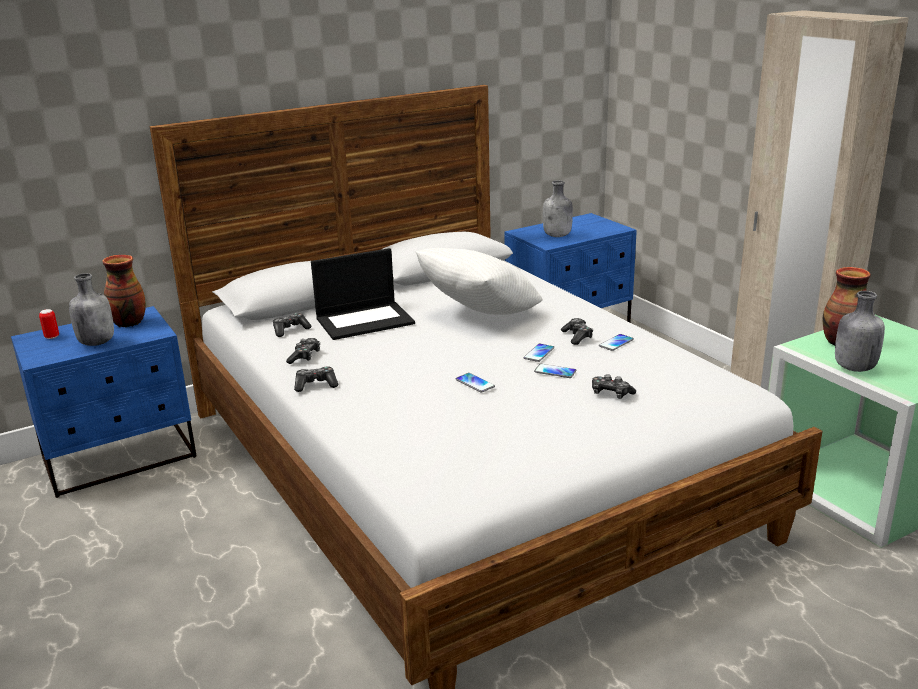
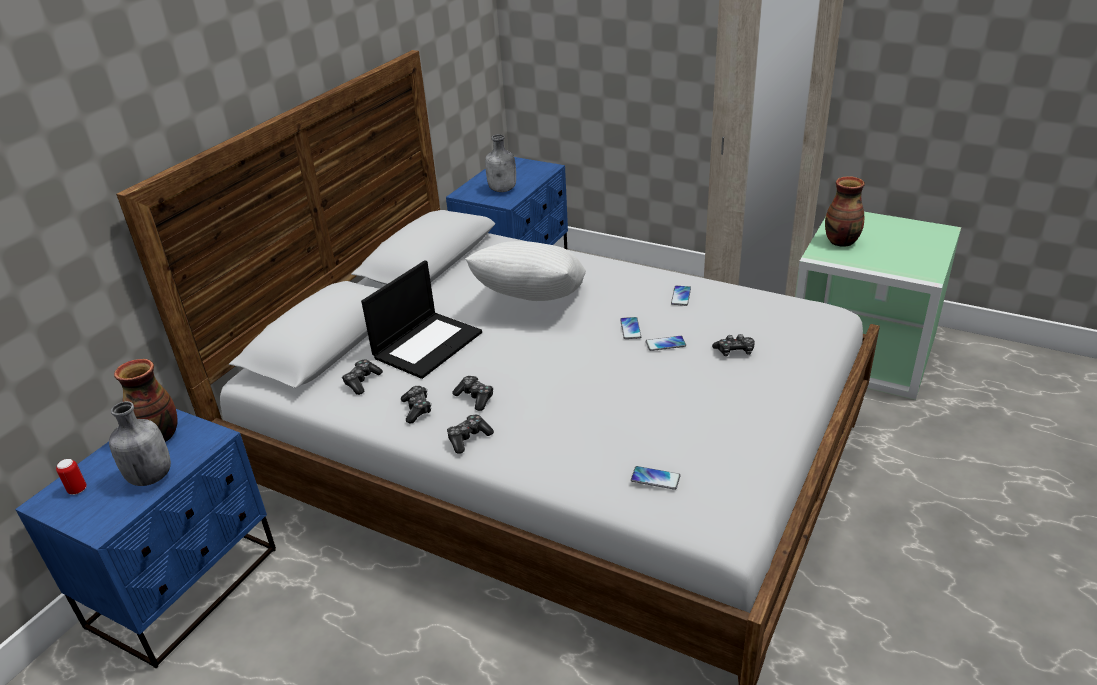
camera: 30 degrees left, 10 degrees up
phone [456,373,495,393] -> phone moved to [631,466,681,490]
game controller [561,318,593,345] -> game controller moved to [452,376,493,411]
grey bottle [835,291,885,372] -> none

